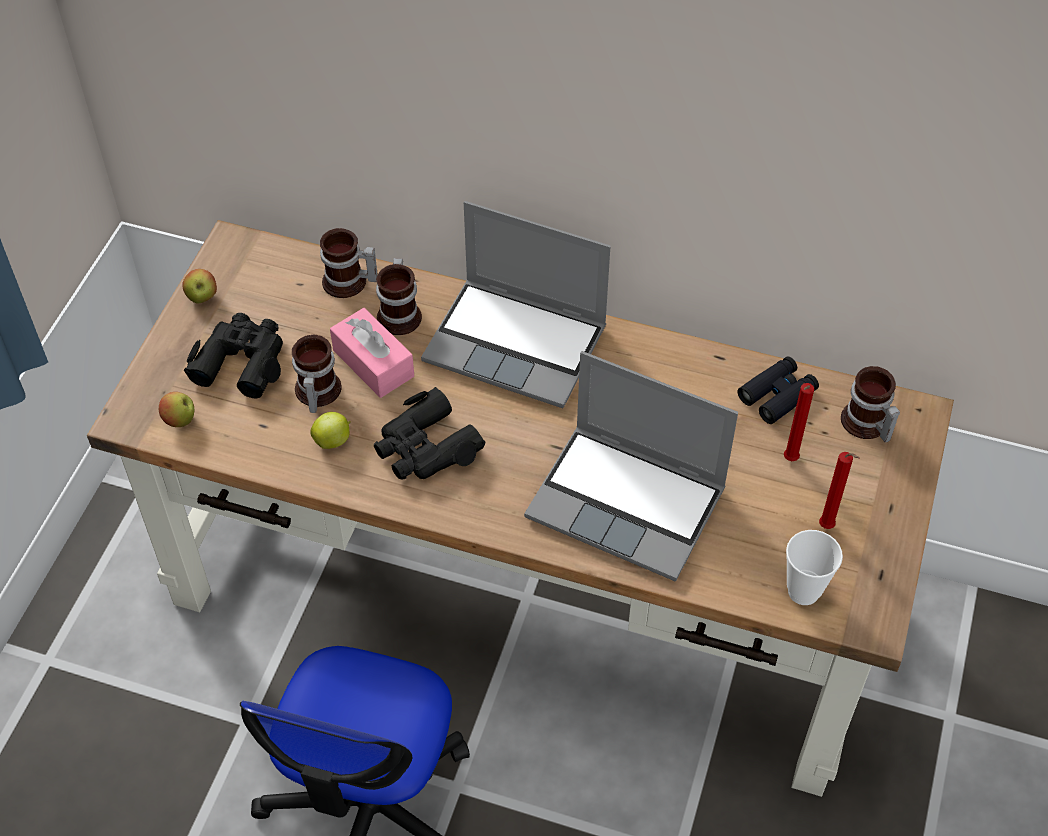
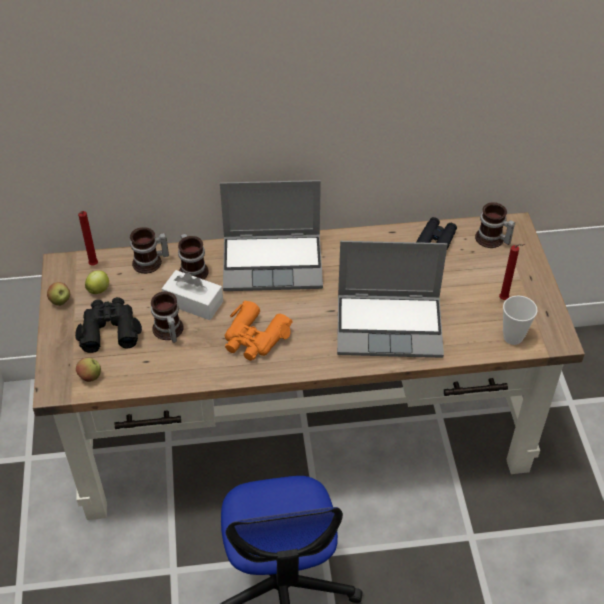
camera: 25 degrees left, 5 degrees down
apple [310,412,351,449] -> apple moved to [85,270,109,294]
pink tissue box [330,308,414,398] -> white tissue box [162,270,223,320]
black binoculars [374,387,485,479] -> orange binoculars [225,300,293,361]
red candle [784,383,814,461] -> red candle moved to [78,211,98,266]

